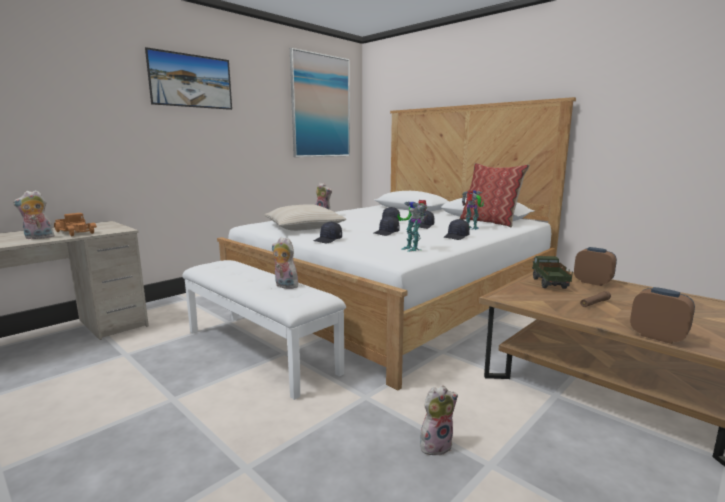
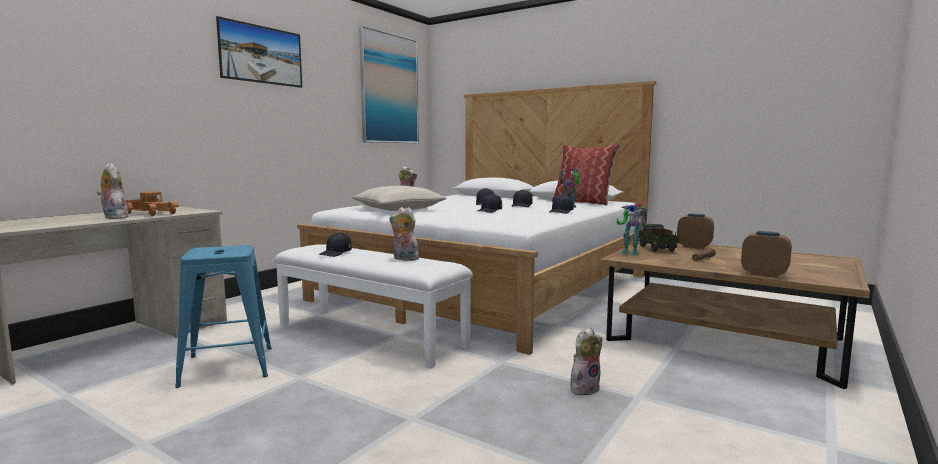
camera: 10 degrees left, 5 degrees down
plush toy [13,190,56,239] -> plush toy turned 75 degrees clockwise [97,164,129,219]
black cap [314,222,342,243] -> black cap moved to [318,233,352,257]
toy robot [398,200,427,252] -> toy robot moved to [617,203,648,256]
none -> blue stool [175,245,271,388]

